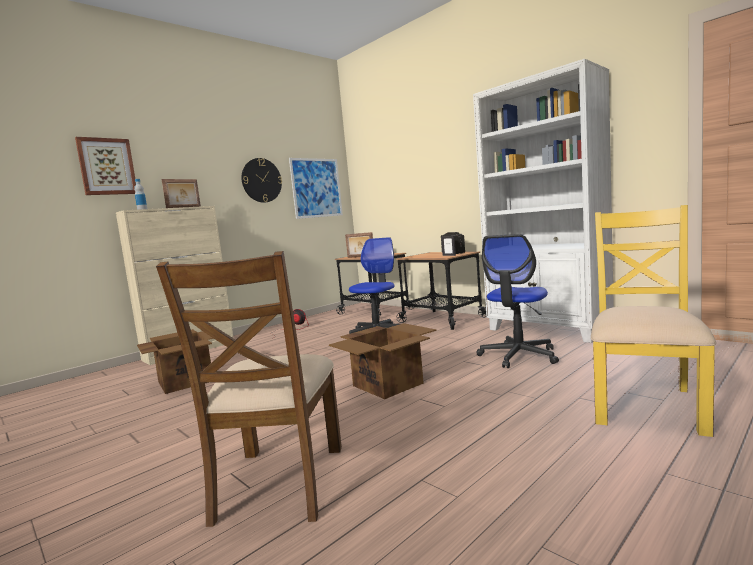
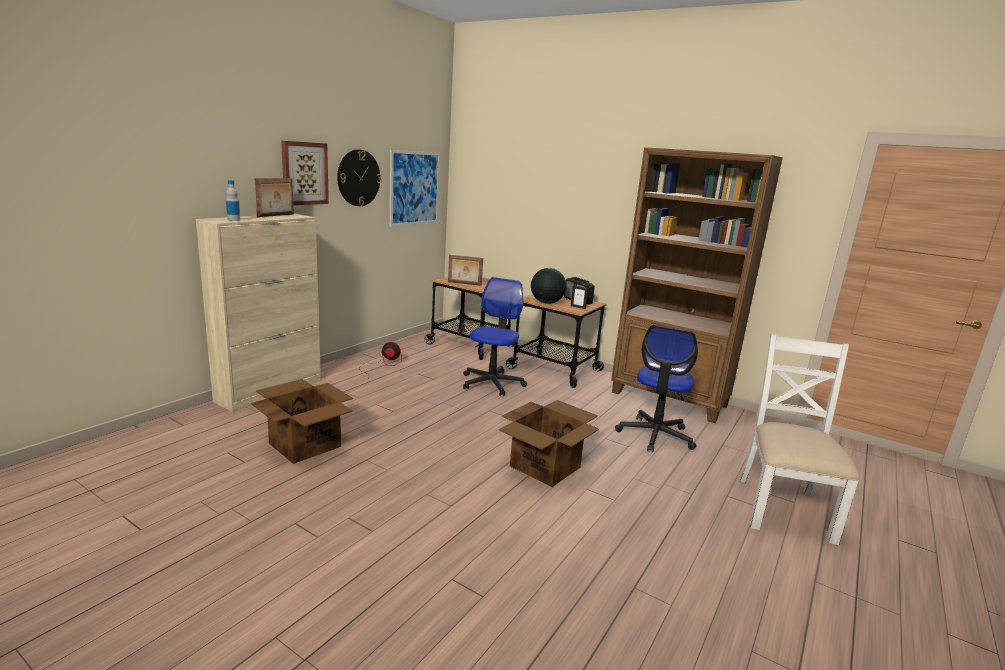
camera: 15 degrees left, 10 degrees up
picture [75,137,136,195] -> picture moved to [281,141,329,205]
brown chair [156,251,342,527] -> none
white bookcase [473,59,614,343] -> brown bookcase [611,147,783,423]
yellow chair [591,205,716,437] -> white chair [739,334,860,545]
none -> globe [531,268,566,304]

